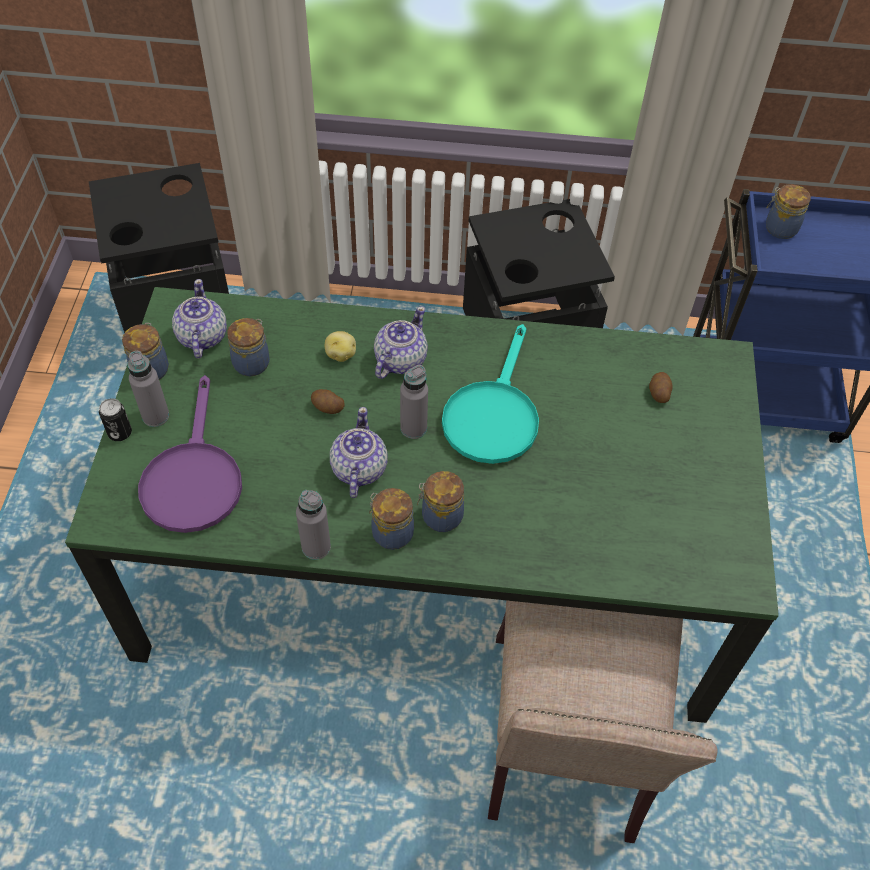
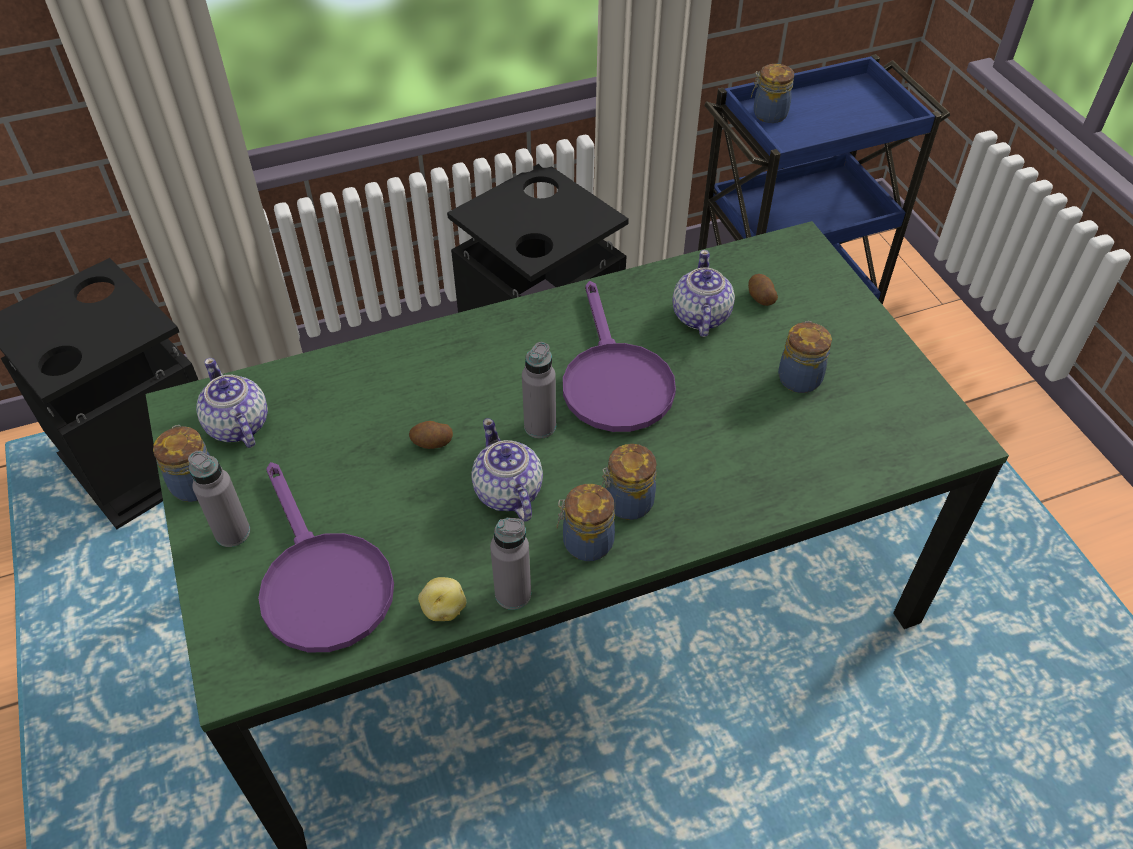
camera: 25 degrees left, 5 degrees down
can [99,398,132,441] -> none
jar [227,318,270,376] -> jar moved to [778,321,832,393]
potato [325,331,356,362] -> potato moved to [418,577,466,621]
teapot [374,306,428,379] -> teapot moved to [672,250,735,337]
turquoise frying pan [442,324,539,464] -> purple frying pan [563,281,676,432]
beige chair [488,600,718,843] -> none

